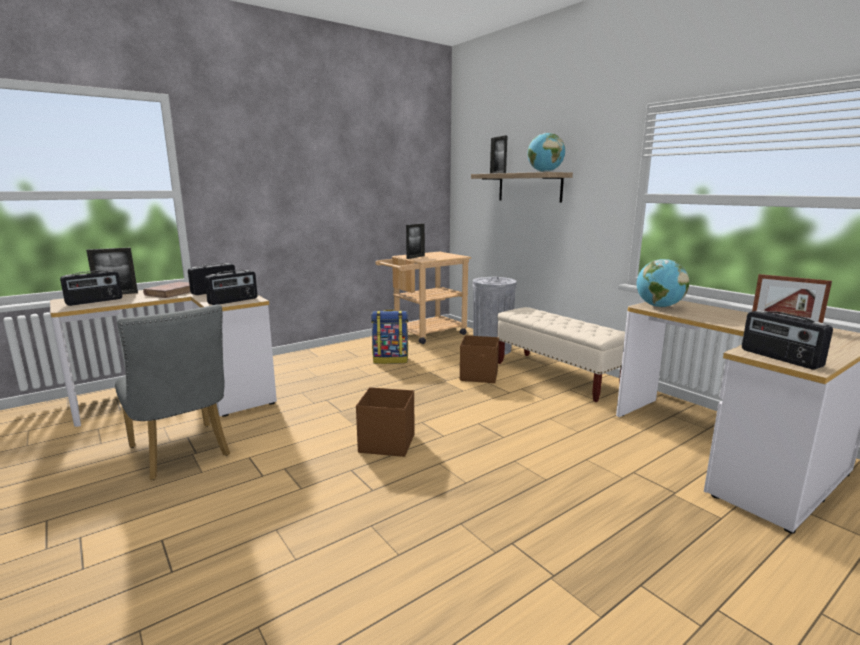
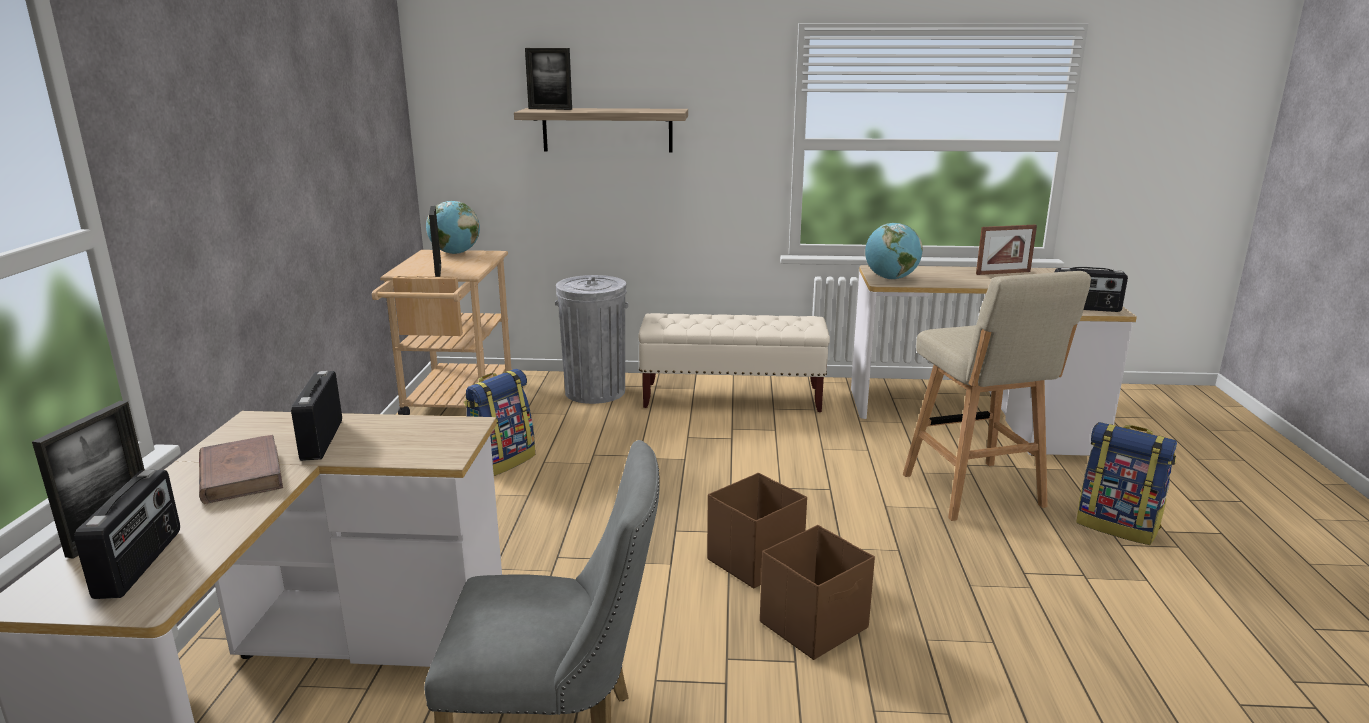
camera: 50 degrees left, 5 degrees up
radio [205,270,258,305] -> none
brown storage box [460,335,499,383] -> brown storage box moved to [760,525,875,660]
globe [528,133,565,172] -> globe moved to [426,201,480,254]
none -> beige stool [903,271,1091,521]
none -> backpack [1076,422,1177,545]

